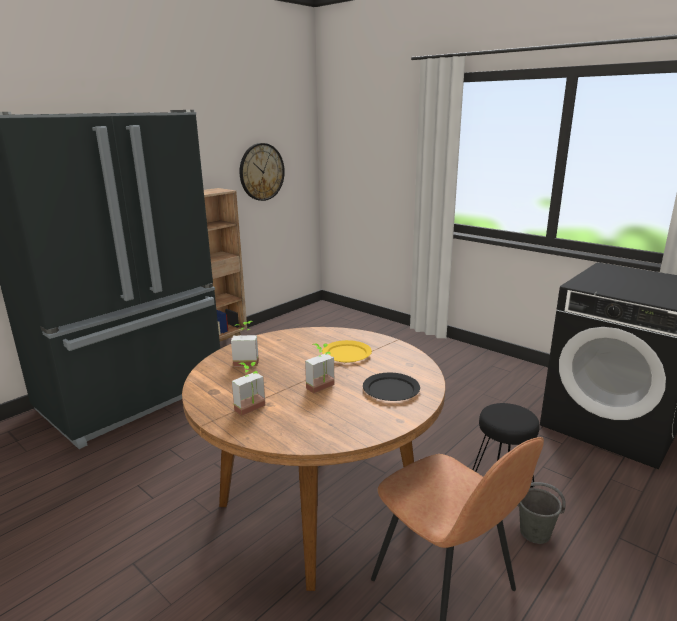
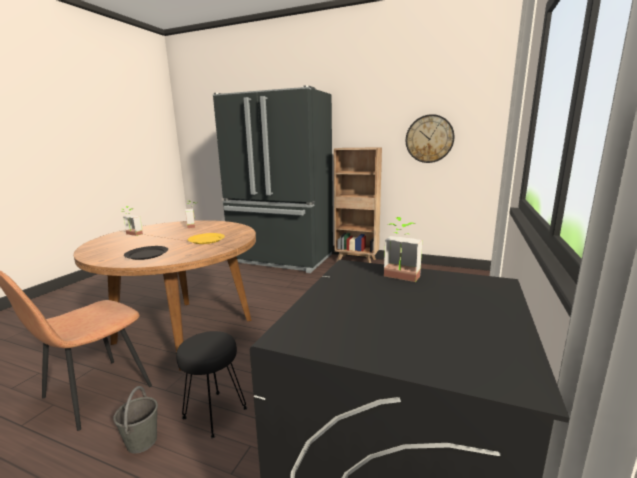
camera: 70 degrees right, 5 degrees down
potted plant [305,344,335,393] -> potted plant moved to [384,217,422,282]

